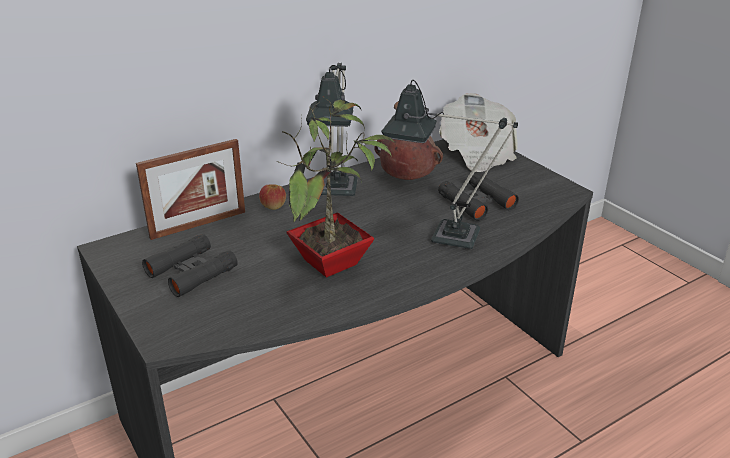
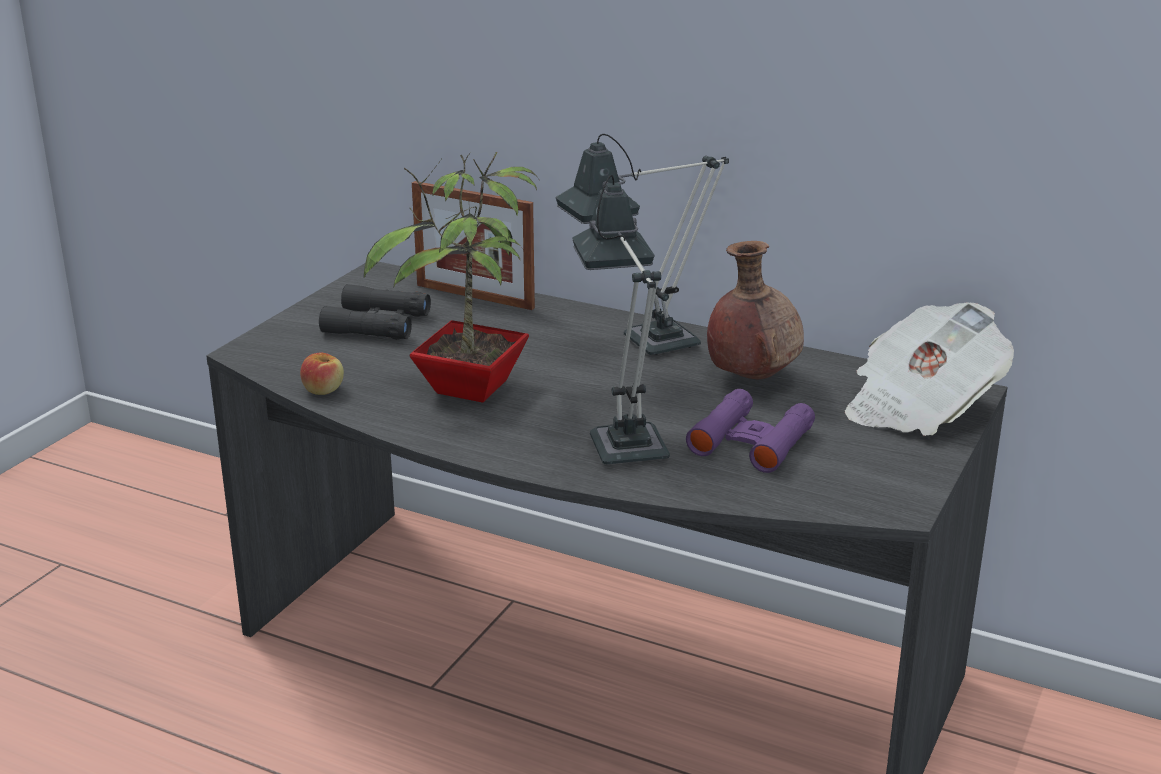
camera: 60 degrees right, 5 degrees down
apple [259,184,286,210] -> apple moved to [300,352,344,395]
black binoculars [438,172,519,221] -> purple binoculars [686,389,815,473]

